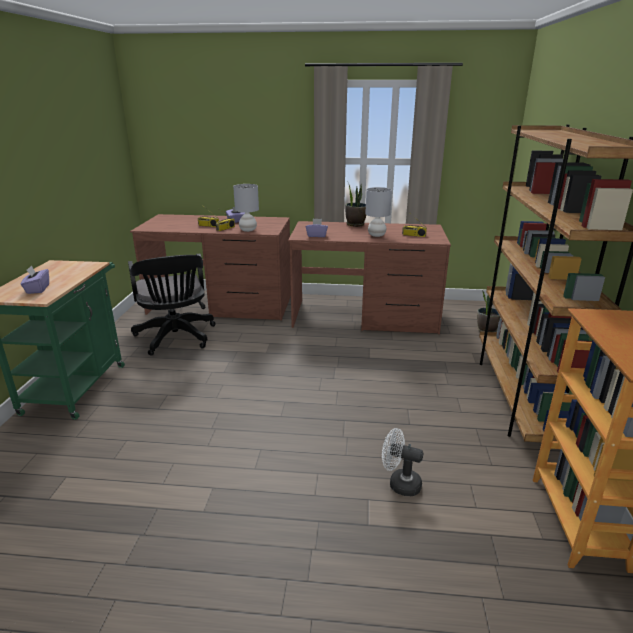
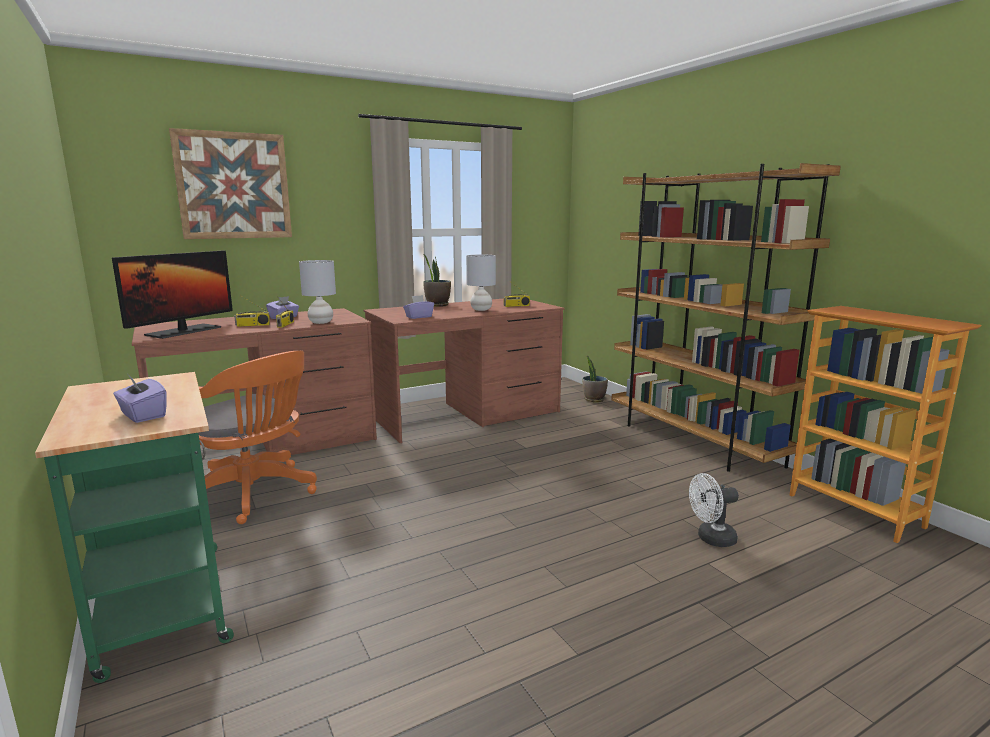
camera: 35 degrees left, 10 degrees down
black office chair [128,253,216,356] -> orange office chair [198,351,317,524]
none -> monitor [112,251,233,339]
none -> picture [169,128,292,239]

